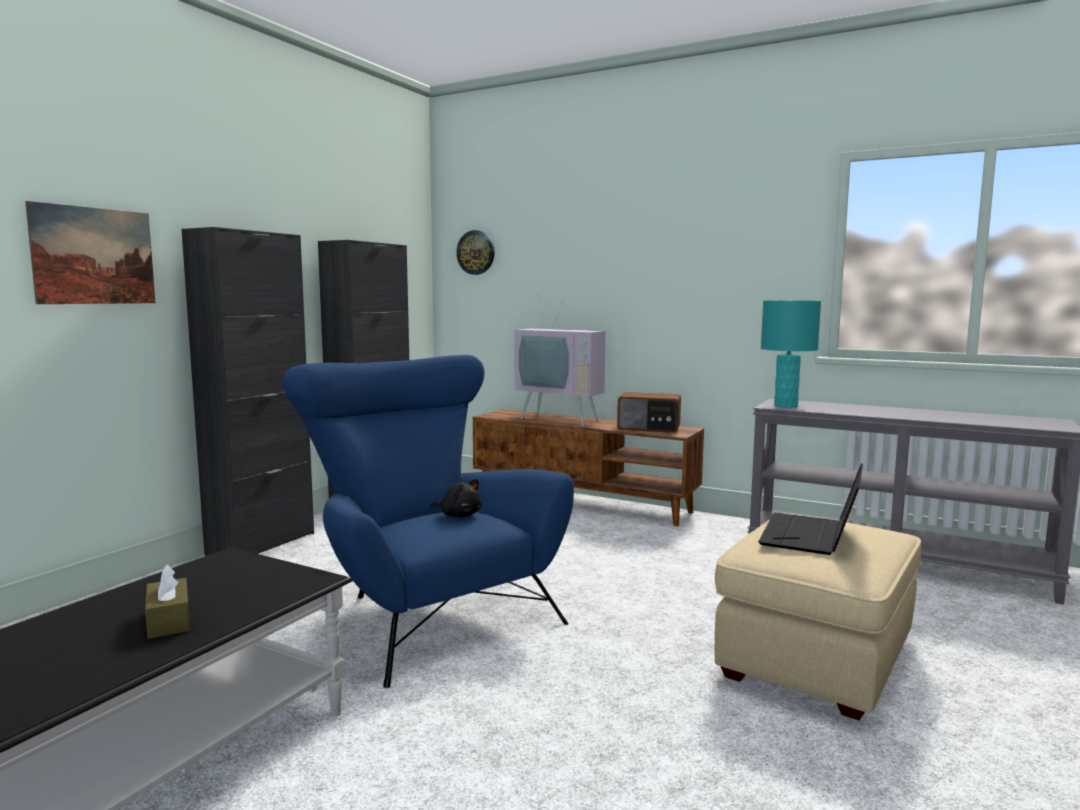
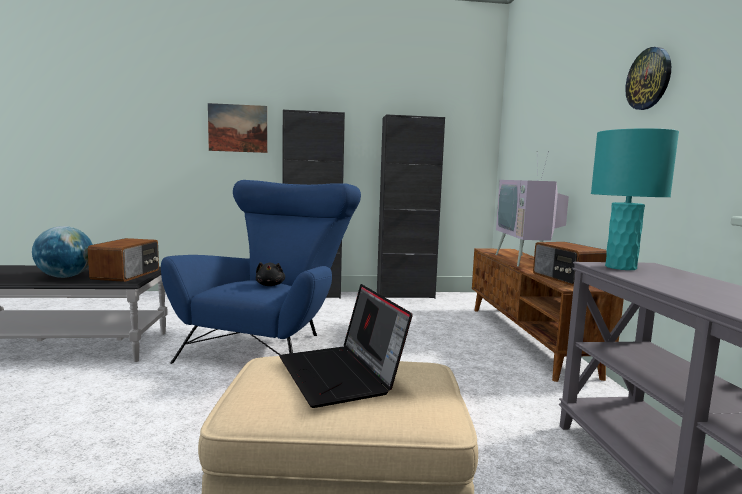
camera: 55 degrees right, 0 degrees up
brown tissue box [145,564,190,639] -> globe [32,226,93,278]
wall clock [456,230,495,275] -> wall clock moved to [625,47,671,110]
laptop [758,463,863,555] -> laptop turned 105 degrees counterclockwise [279,284,413,408]
none -> radio [88,238,159,282]

